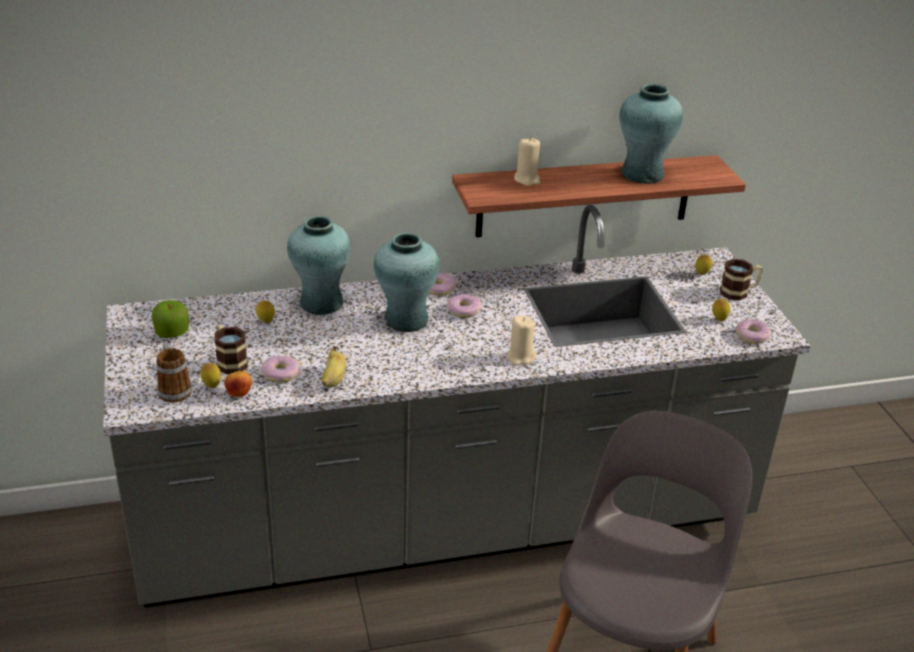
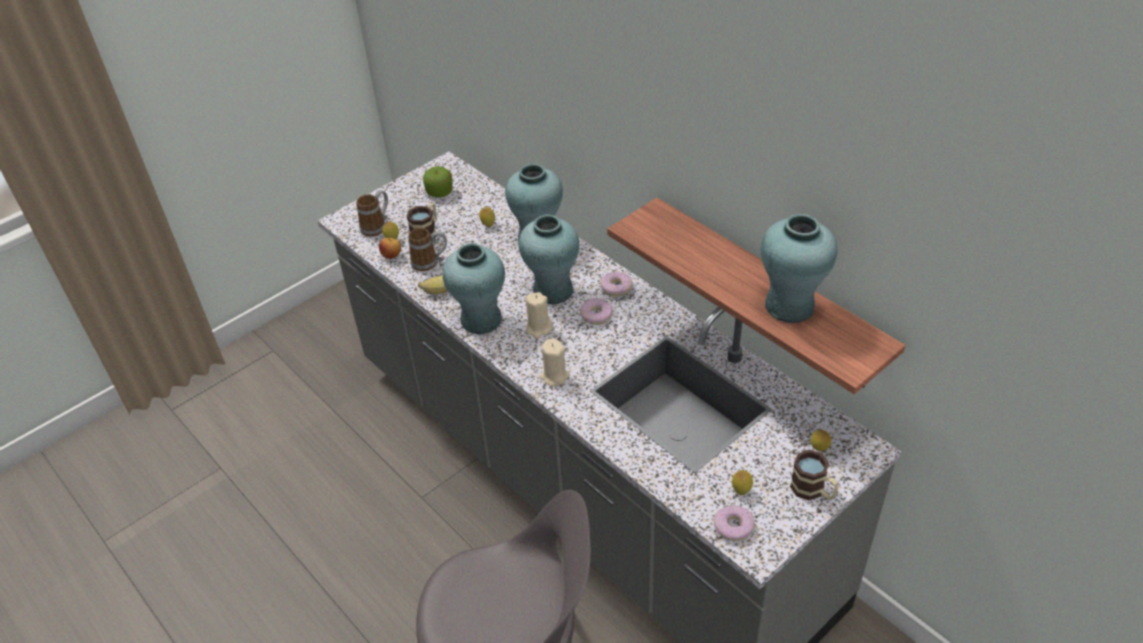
camera: 65 degrees right, 10 degrees up
donut [261,356,299,383] -> mug [408,228,447,271]
beige candle [514,137,540,186] -> beige candle moved to [525,292,553,338]
none -> turquoise vase [442,243,505,334]

